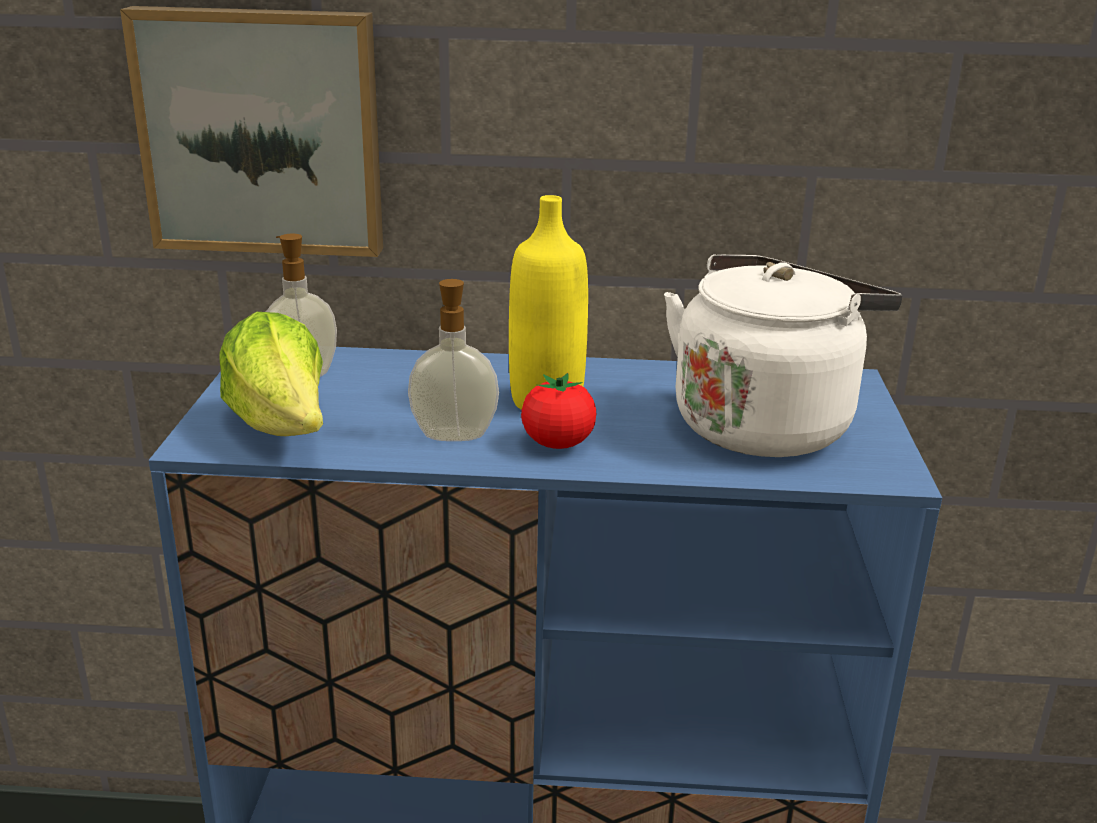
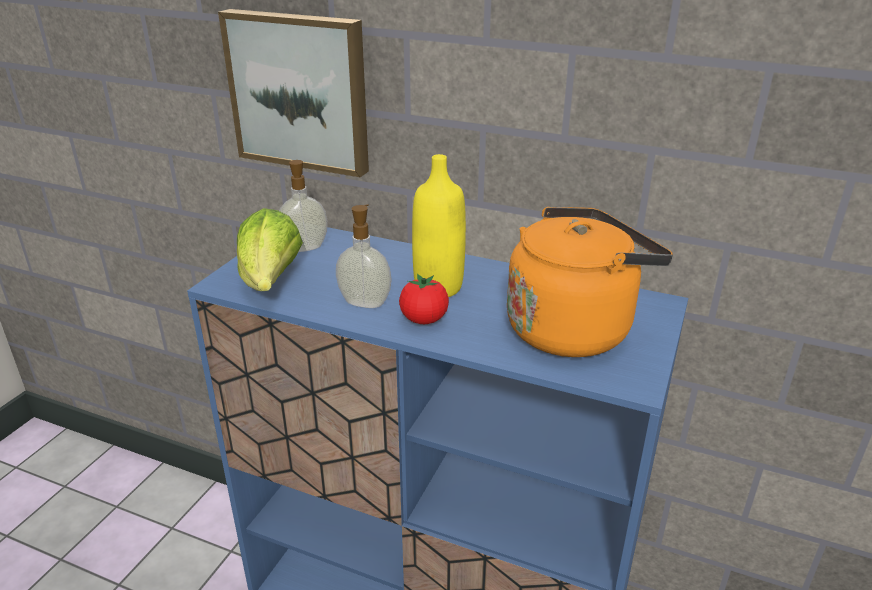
camera: 20 degrees right, 5 degrees up
white kettle [664,255,902,457] -> orange kettle [507,207,673,357]

